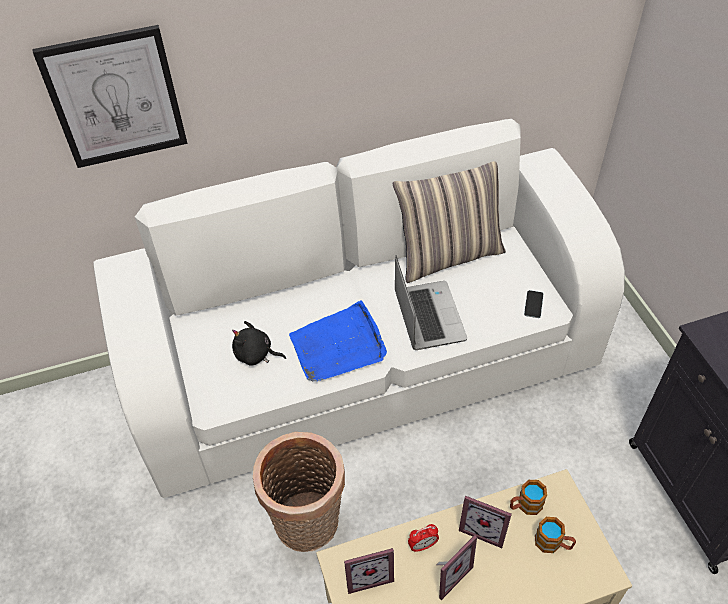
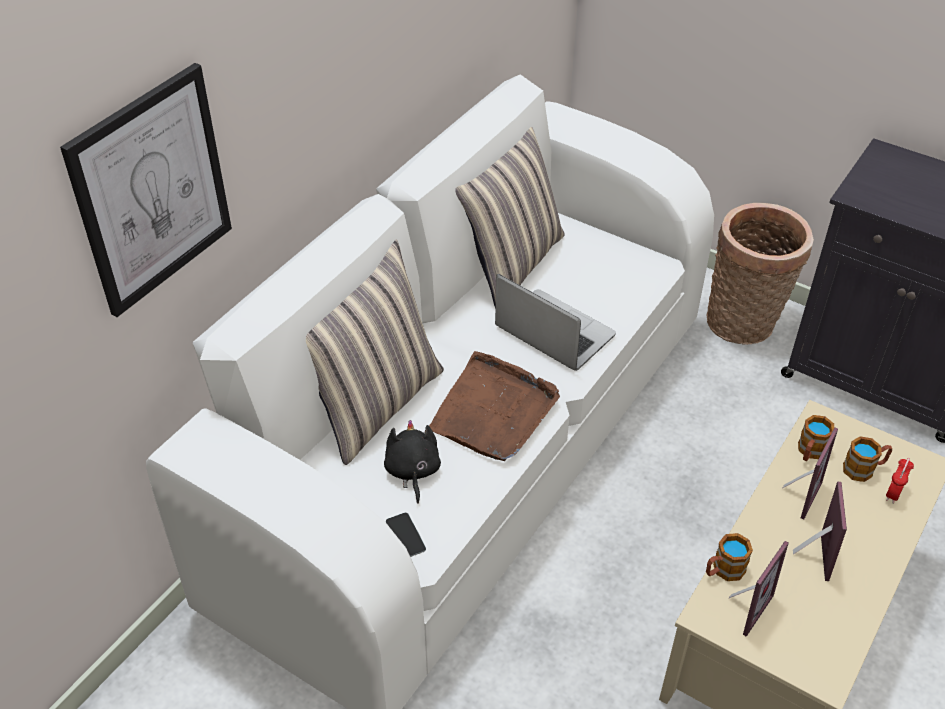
camera: 40 degrees left, 5 degrees down
black plush toy [232,321,286,366] -> black plush toy turned 105 degrees clockwise [384,420,441,504]
basket [253,432,345,552] -> basket moved to [706,203,814,345]
blue tray [289,300,387,382] -> brown tray [429,351,560,461]
alarm clock [408,524,439,552] -> alarm clock moved to [886,458,914,504]
picture frame [459,496,512,548] -> picture frame turned 45 degrees counterclockwise [783,428,838,520]
phone [524,290,543,318] -> phone moved to [386,513,426,557]
none -> pillow [306,240,444,465]
none -> mug [706,533,753,581]

